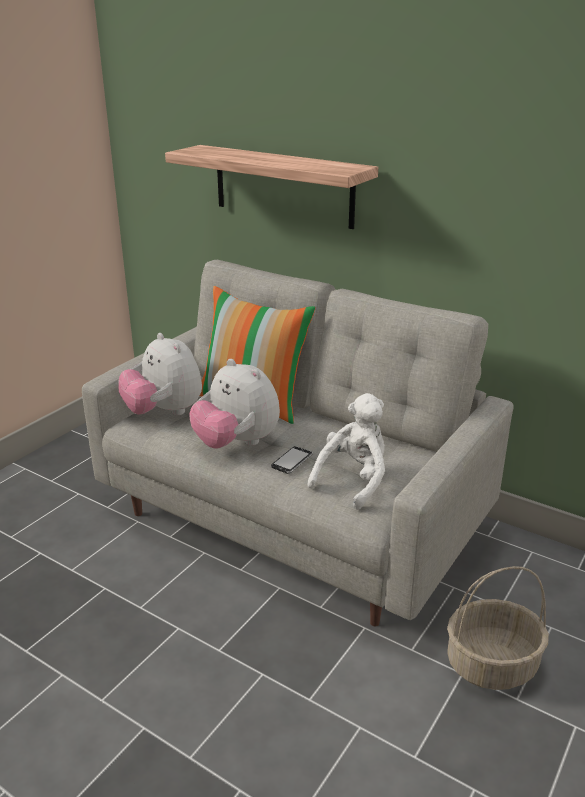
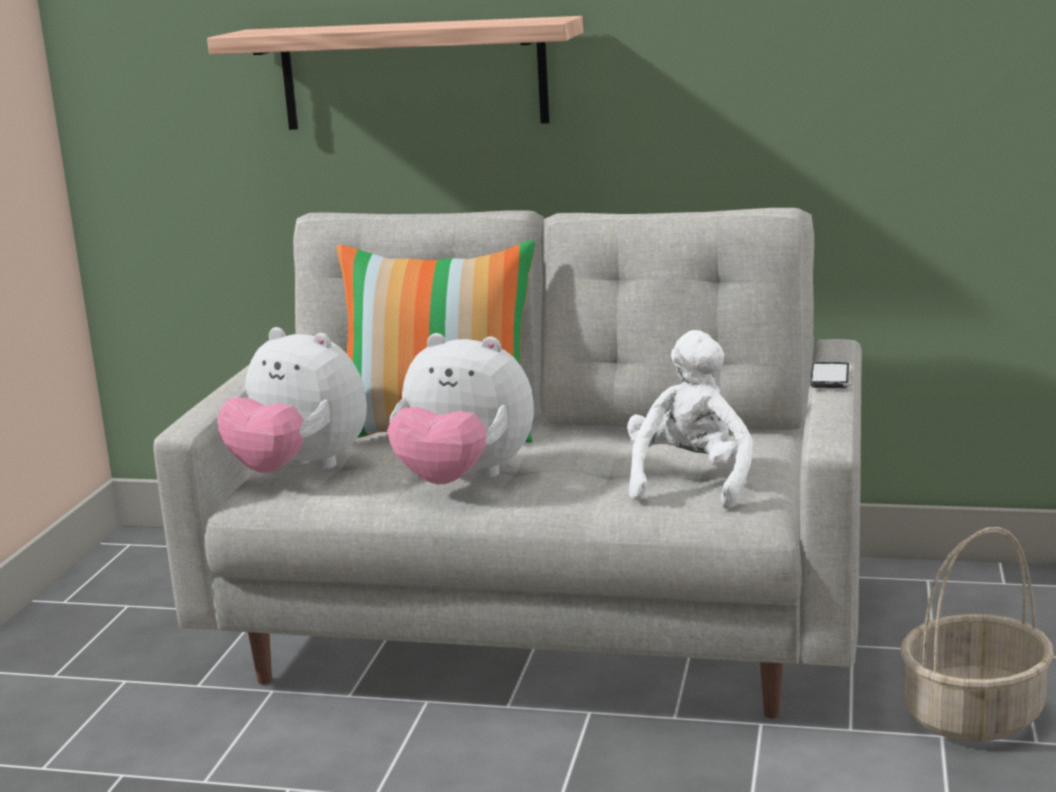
camera: 20 degrees left, 10 degrees down
phone [271,446,313,474] -> phone moved to [810,362,851,388]

